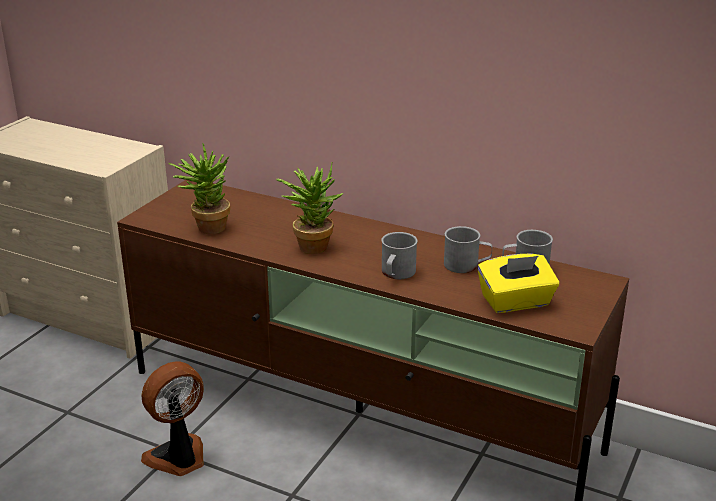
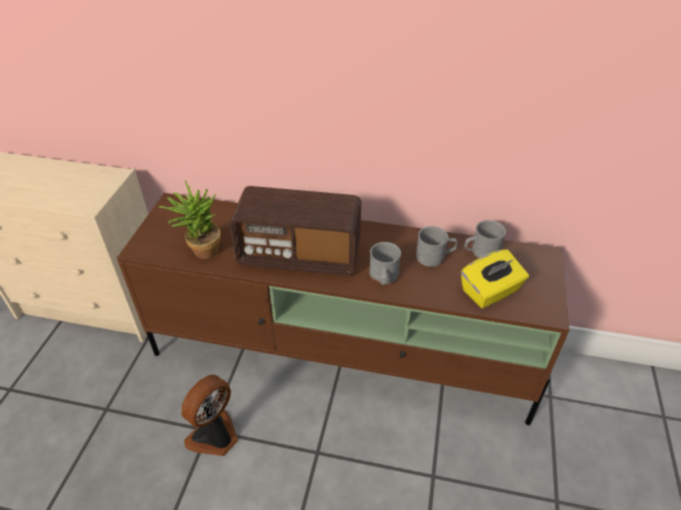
camera: 15 degrees left, 15 degrees up
potted plant [276,163,343,254] -> radio [229,186,361,276]

